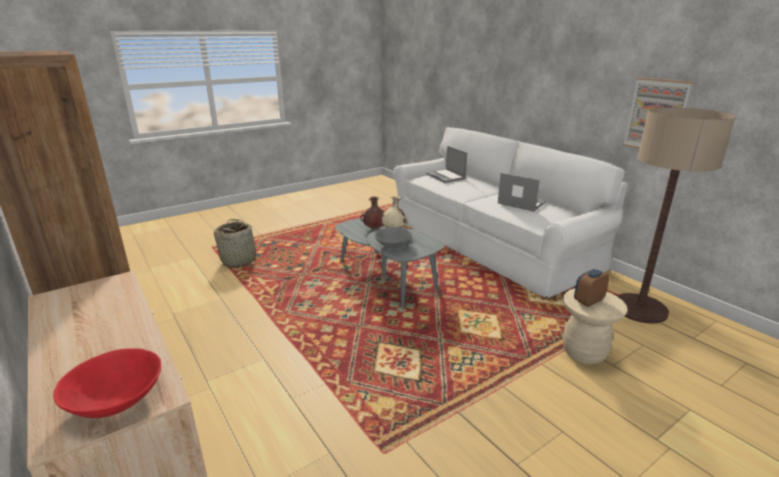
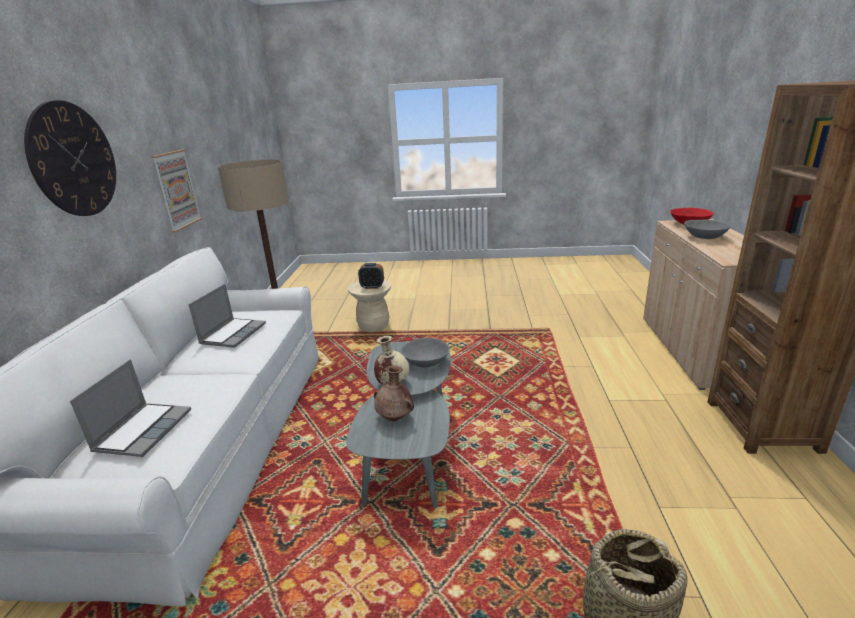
camera: 140 degrees left, 0 degrees up
laptop [498,173,546,211] -> laptop turned 150 degrees counterclockwise [189,284,266,348]
none -> wall clock [24,100,116,216]
none -> grey bowl [684,220,731,239]

